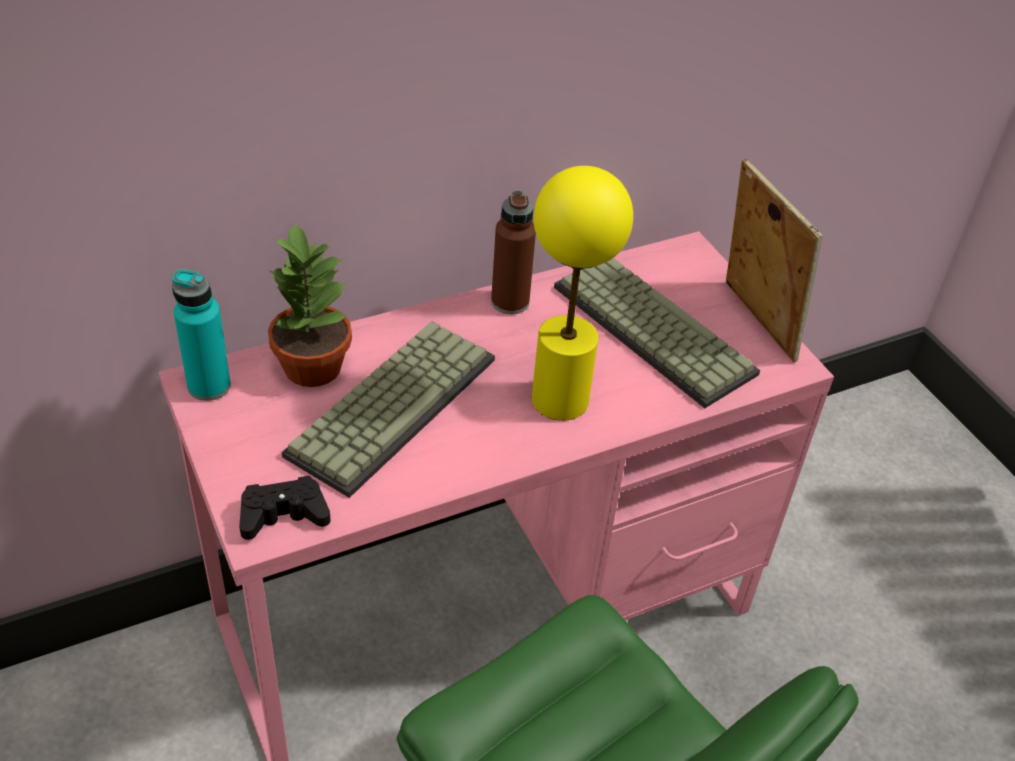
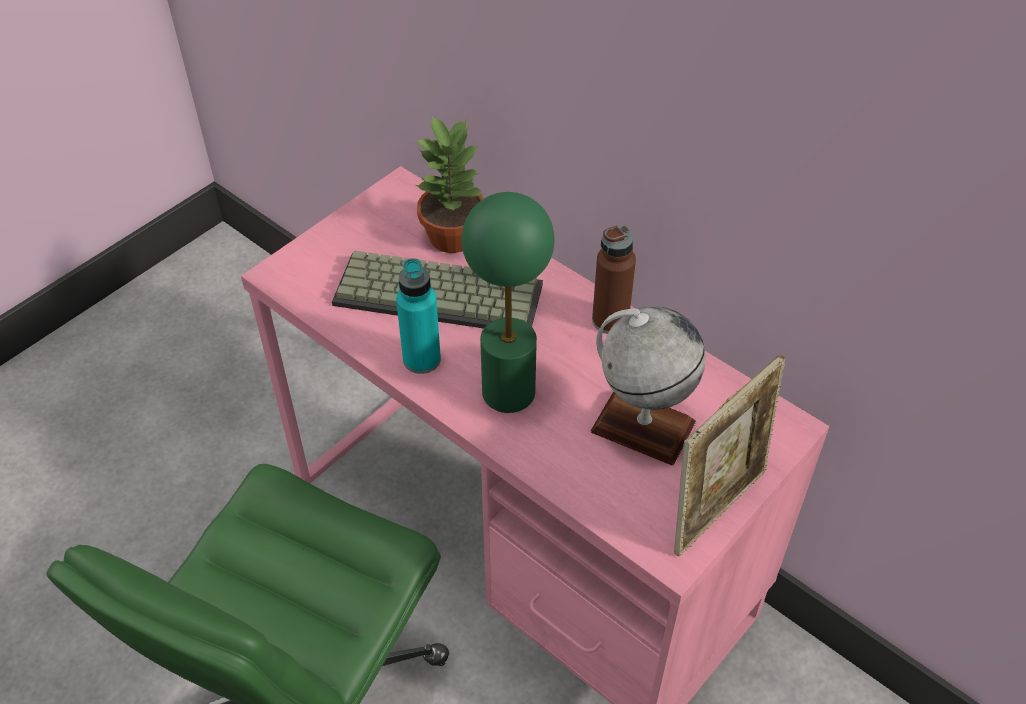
camera: 70 degrees right, 5 degrees up
turquoise bottle [172,269,231,401] -> turquoise bottle moved to [396,258,441,374]
black game controller [239,475,331,540] -> none
yellow table lamp [532,166,633,421] -> green table lamp [462,192,555,413]
keyboard [554,258,760,408] -> globe [591,306,706,465]

